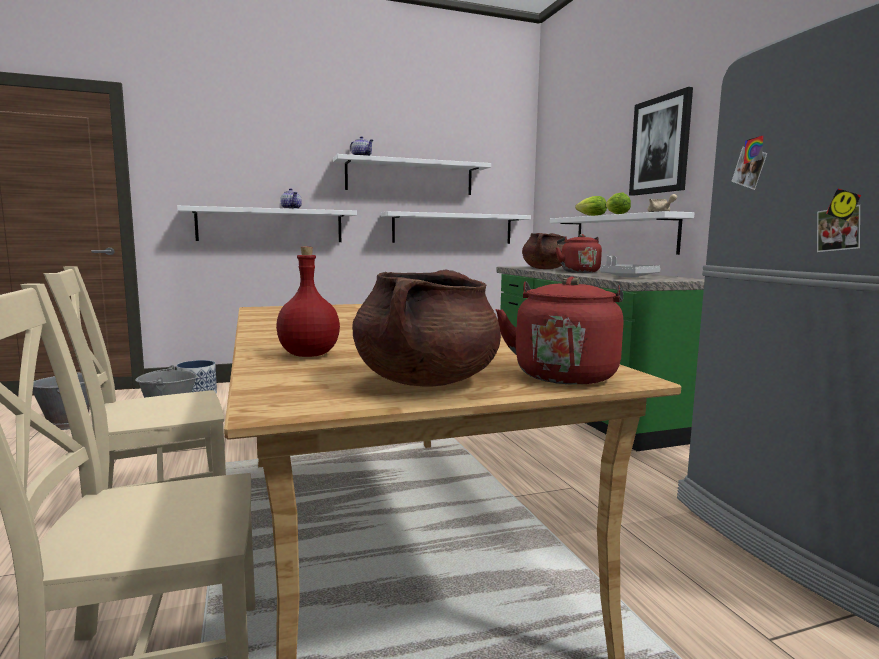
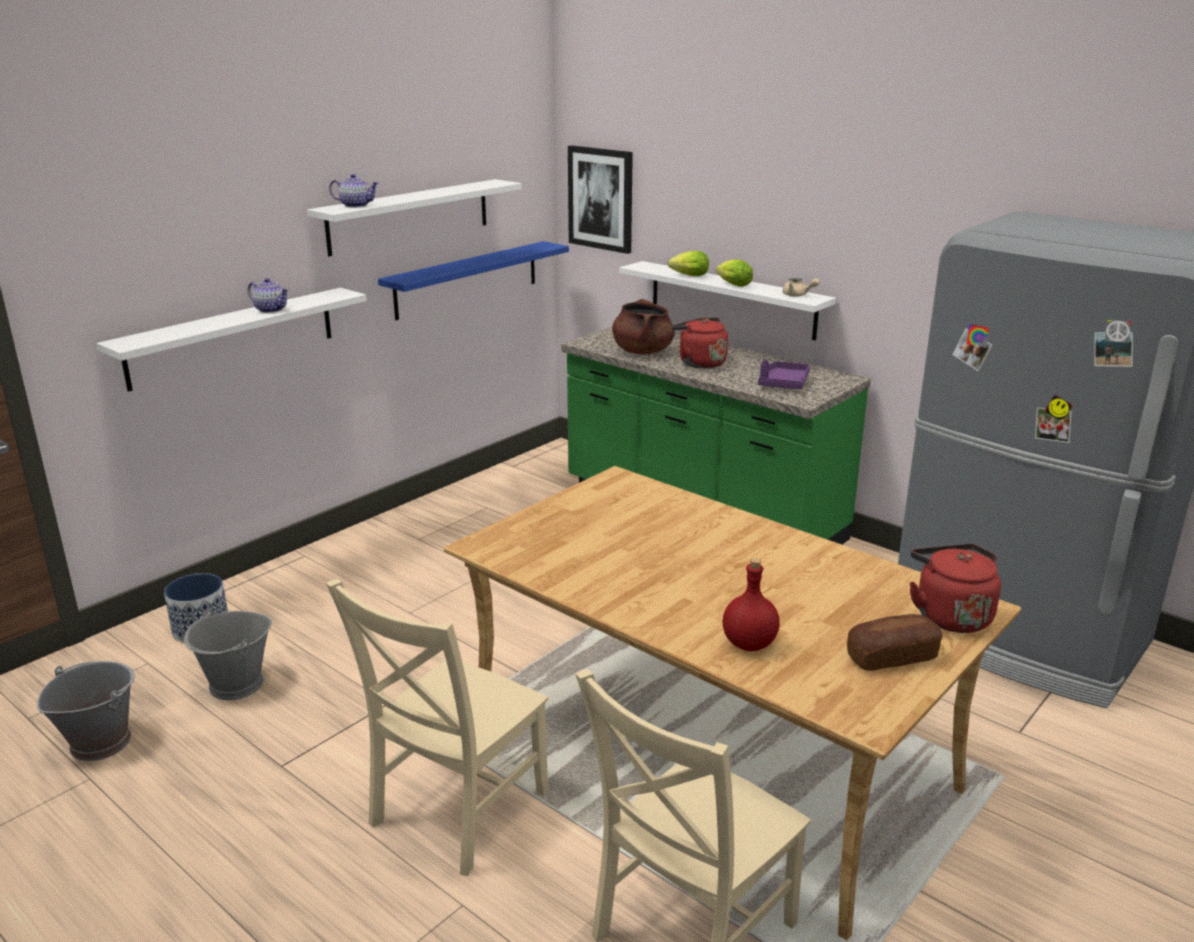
camera: 30 degrees left, 15 degrees up
brown cooking pot [352,270,501,386] -> bread [847,614,942,671]
white shelf [381,211,531,244] -> blue shelf [378,241,569,320]
grey tray [600,256,661,277] -> purple tray [758,360,810,389]
picture [629,87,693,196] -> picture moved to [568,145,633,254]

